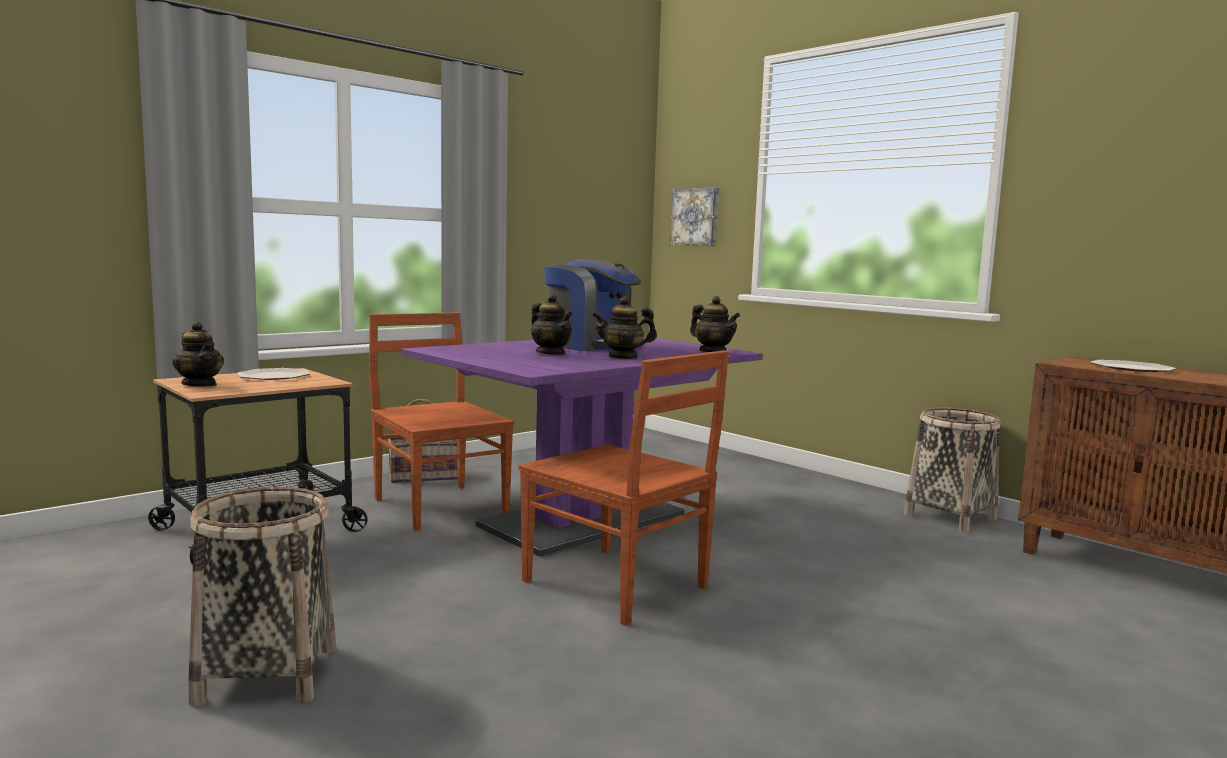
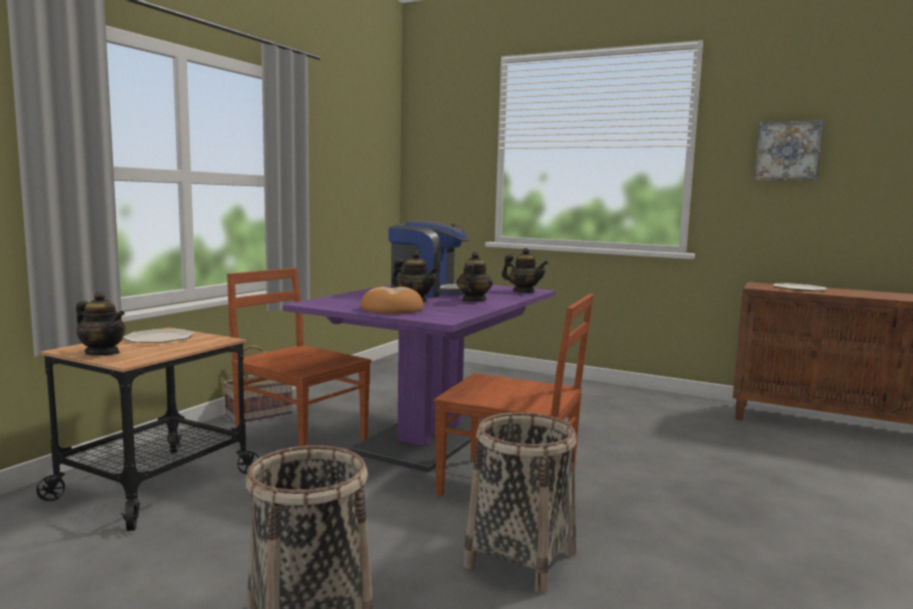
camera: 20 degrees left, 0 degrees up
teapot [592,296,657,359] -> teapot turned 135 degrees clockwise [457,252,493,302]
picture [670,187,719,246] -> picture moved to [754,120,824,181]
basket [904,407,1001,532] -> basket moved to [463,412,577,593]
none -> bread [360,286,423,314]

